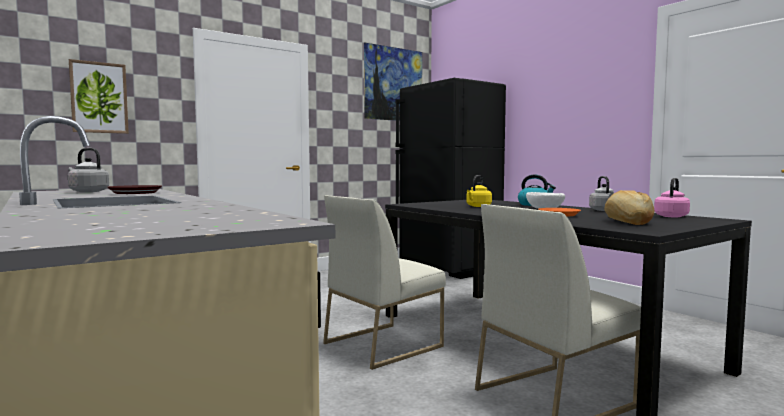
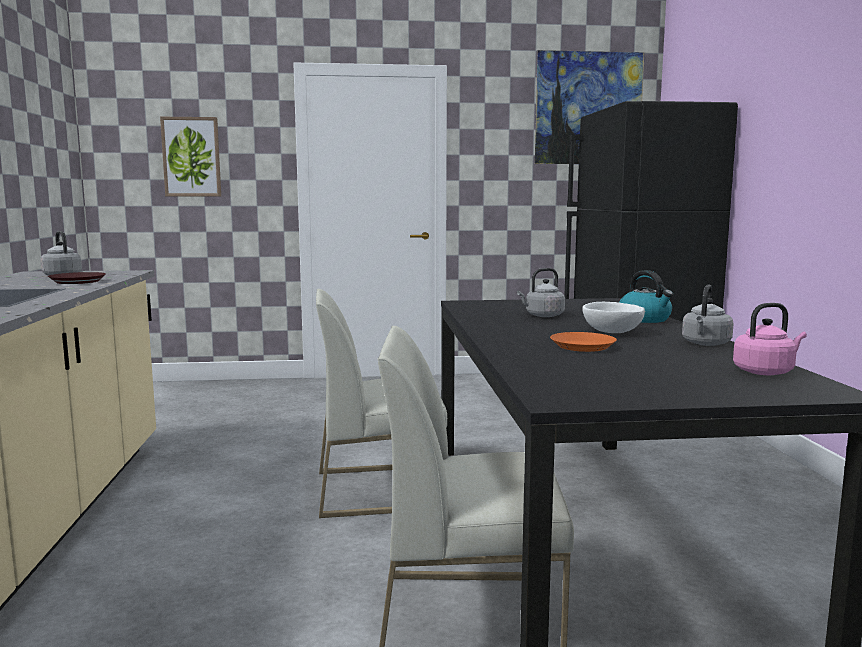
camera: 30 degrees right, 5 degrees up
yellow kettle [466,175,492,207] -> grey kettle [517,268,565,317]
bread [604,190,654,225] -> none

